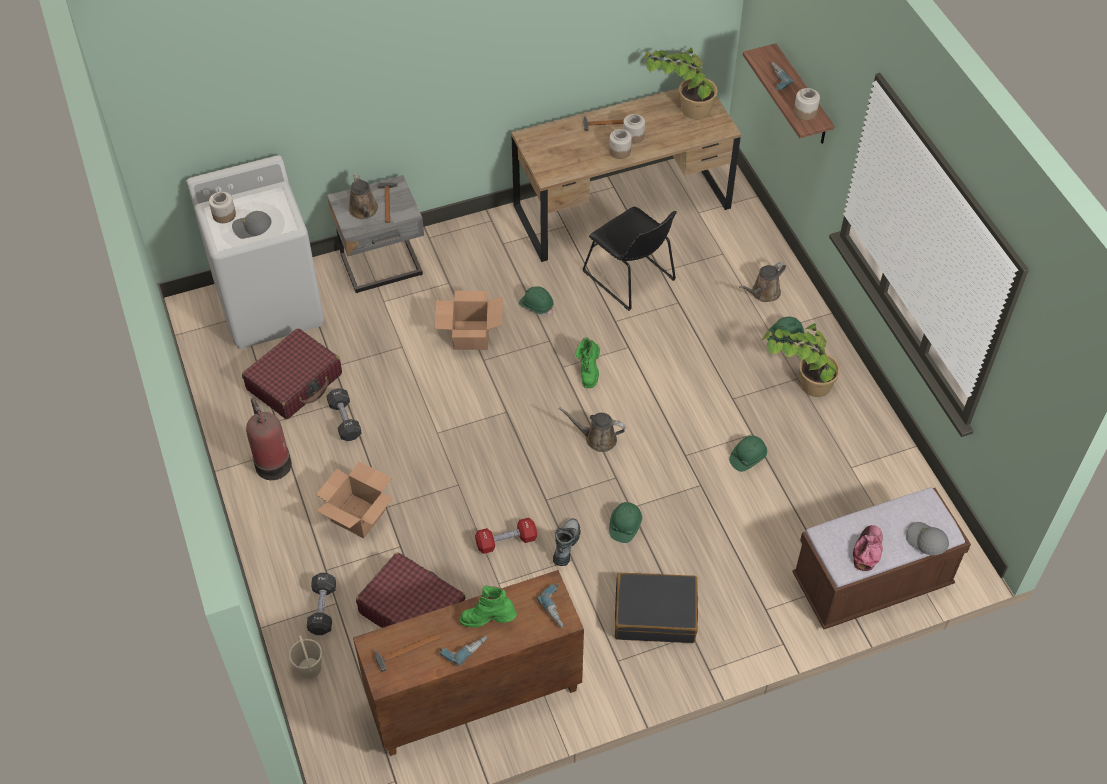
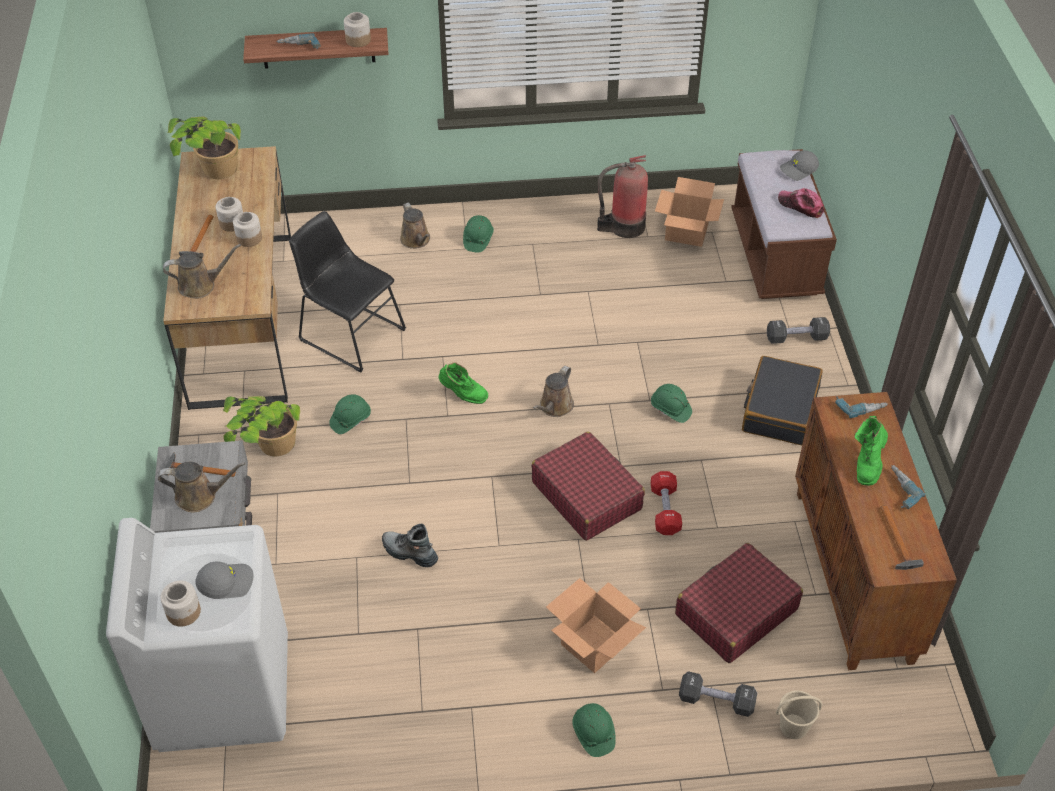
camera: 75 degrees left, 5 degrees down
grey cap [232,211,271,239] -> grey cap turned 120 degrees counterclockwise [196,562,254,599]
red suitcase [242,328,342,419] -> red suitcase moved to [531,432,645,541]
fire extinguisher [246,398,292,480] -> fire extinguisher moved to [597,155,648,238]
black dumbbell [326,388,362,441] -> black dumbbell moved to [767,317,830,344]
cardboard box [435,291,503,350] -> cardboard box moved to [655,177,724,247]
boot [553,518,580,566] -> boot moved to [382,524,438,567]
black chair [582,207,677,311] -> black chair turned 120 degrees counterclockwise [289,211,406,372]
green hard hat [729,436,767,472] -> green hard hat moved to [572,703,616,757]
potted plant [761,323,840,397] -> potted plant moved to [223,396,300,456]
none -> brown watering can [163,244,241,299]

